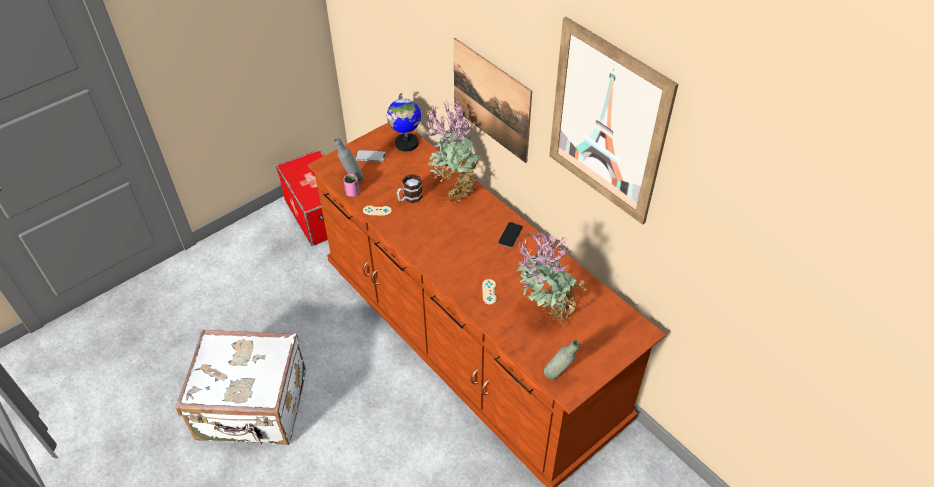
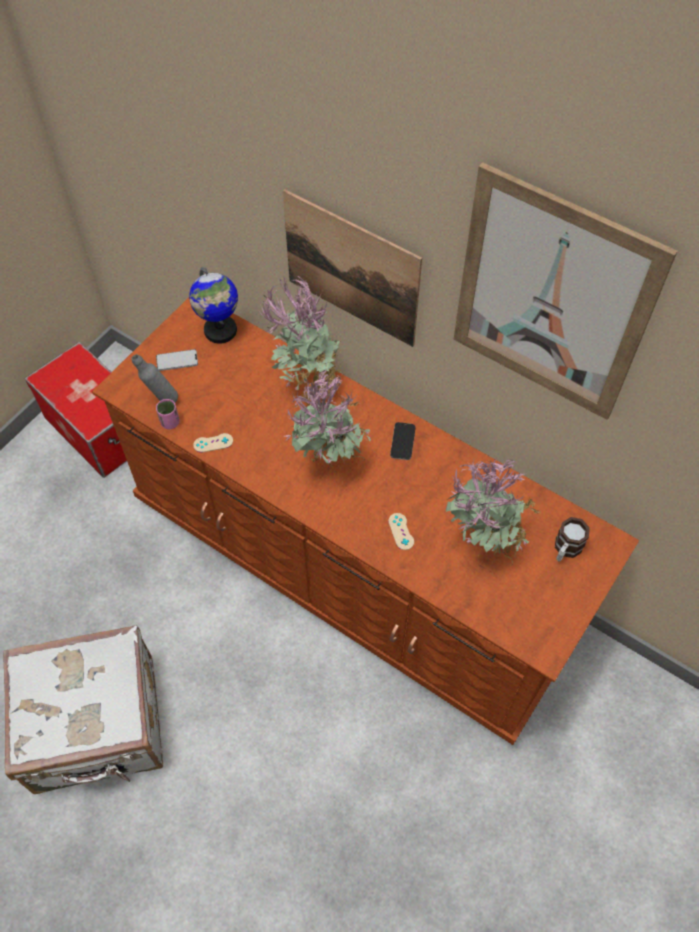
camera: 15 degrees left, 10 degrees up
mug [397,174,423,203] -> mug moved to [555,517,590,562]
grey bottle [544,340,580,380] -> none
none -> potted plant [284,370,372,473]

